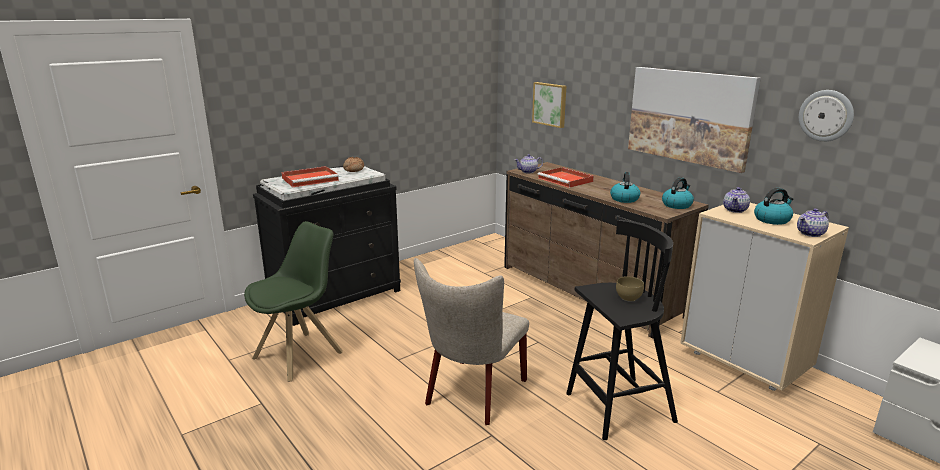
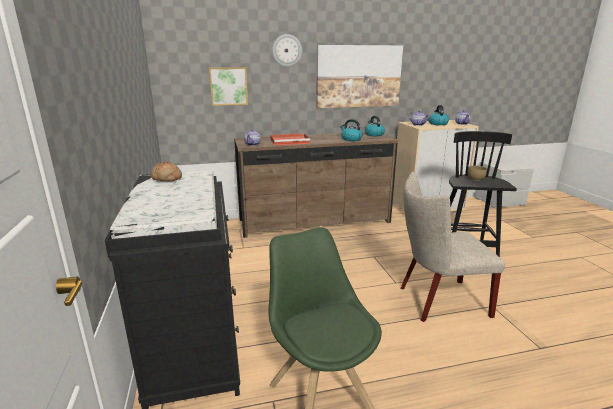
camera: 65 degrees left, 0 degrees up
red tray [281,166,339,187] -> none
beige chair [414,258,529,425] -> beige chair turned 120 degrees clockwise [400,172,505,322]
wall clock [799,90,854,142] -> wall clock moved to [272,34,302,67]

